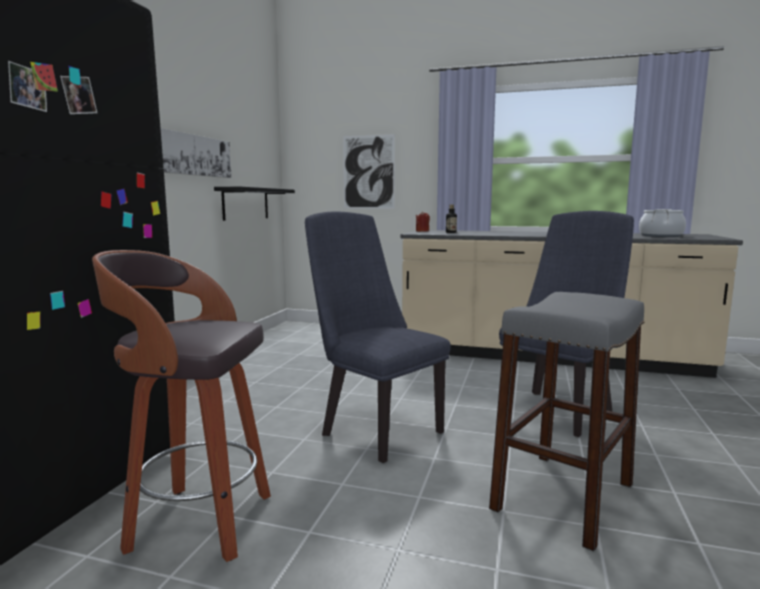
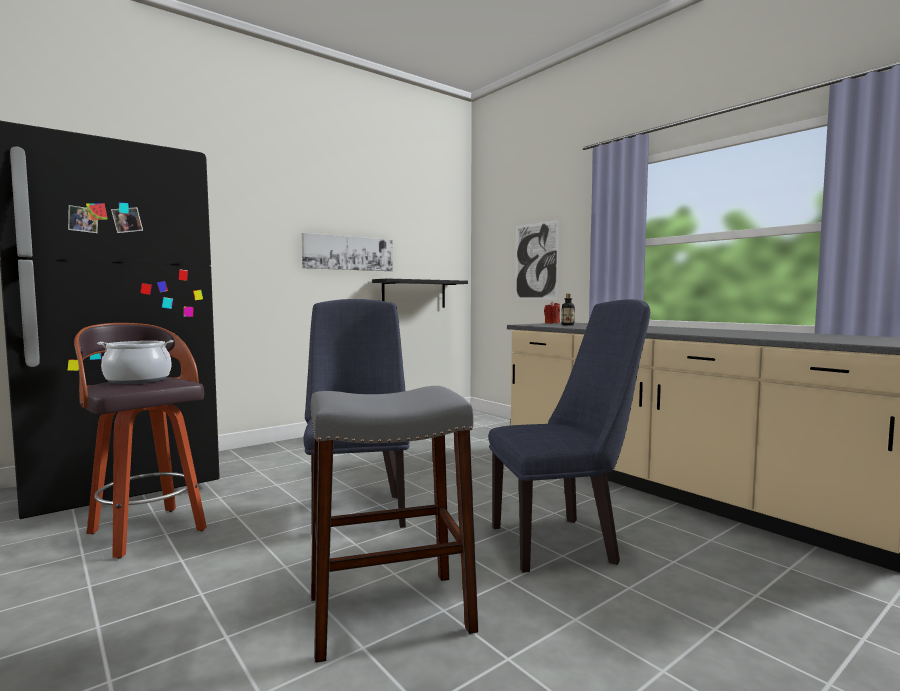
camera: 35 degrees right, 5 degrees down
cooking pot [639,209,686,237] -> cooking pot moved to [97,340,173,384]

